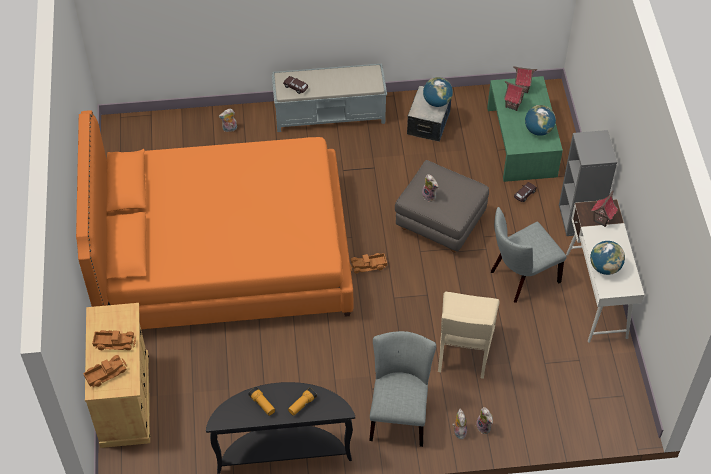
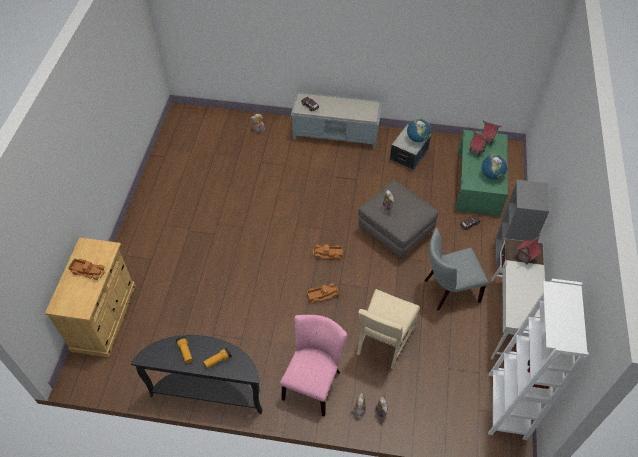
camera: 15 degrees right, 0 degrees up
orange bed [76,110,353,329] -> none
toy truck [83,355,127,387] -> toy truck moved to [307,283,339,303]
grey chair [369,331,436,447] -> pink chair [280,315,347,416]
globe [590,241,625,275] -> none
none -> white bookcase [488,279,588,440]

